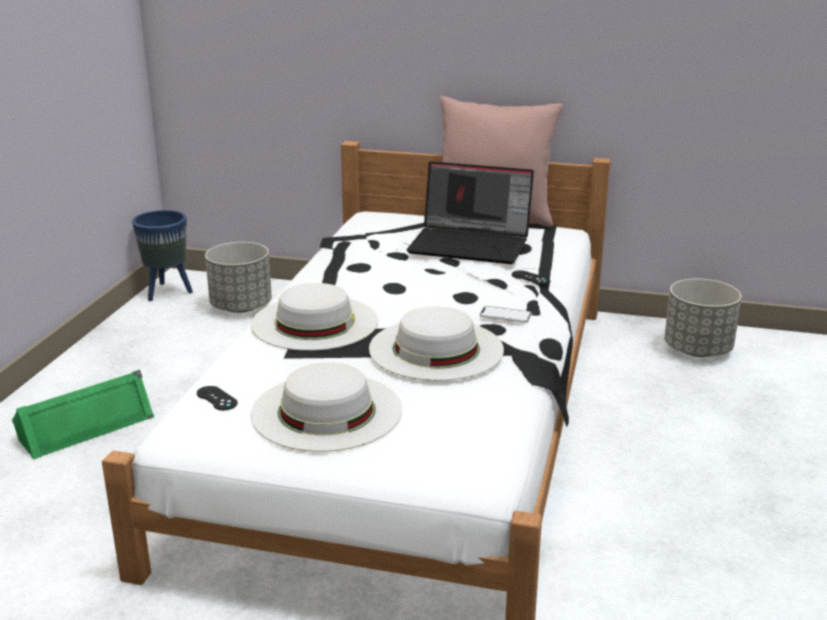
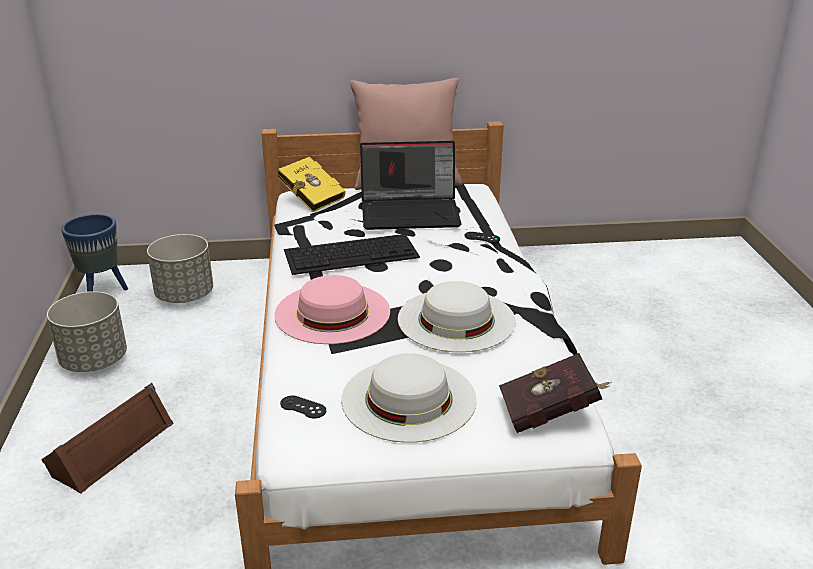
camera: 20 degrees left, 5 degrees up
green speaker [12,370,154,459] -> brown speaker [41,383,174,494]
white hat [251,283,378,351] -> pink hat [274,275,390,344]
phone [479,306,532,323] -> none
grey planter [664,278,742,357] -> grey planter moved to [47,291,127,372]
none -> yellow book [277,157,345,212]
none -> keyboard [284,234,420,275]
none -> red book [499,353,612,433]

